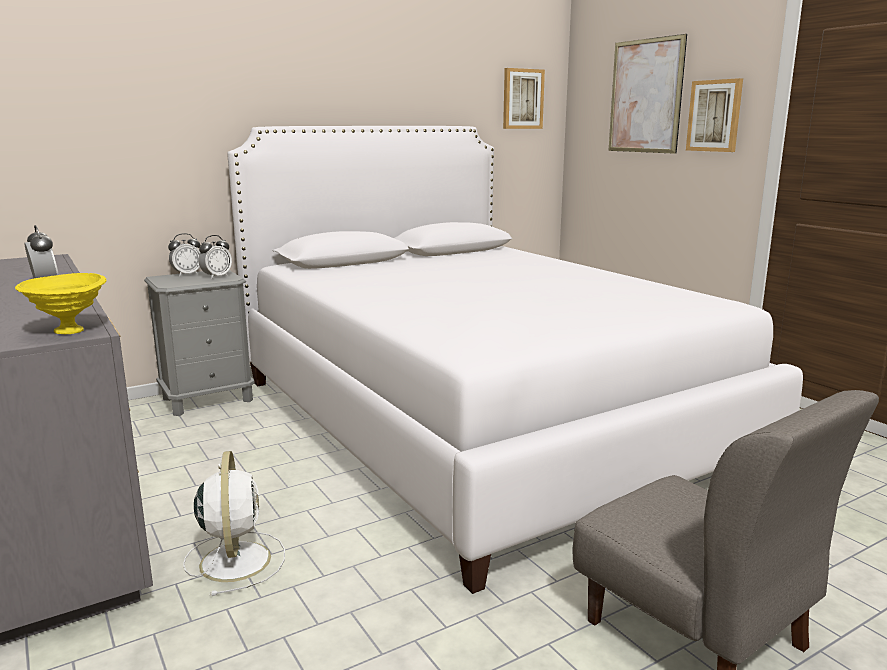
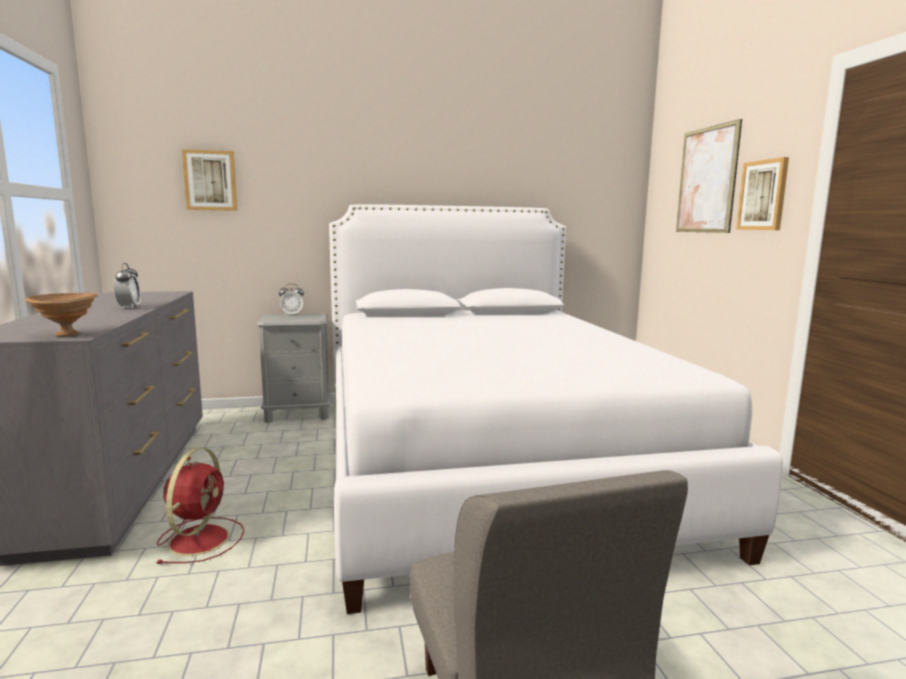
camera: 20 degrees right, 5 degrees down
yellow bowl [15,273,106,334] -> brown bowl [25,293,98,336]
white fan [183,451,285,596] -> red fan [156,448,244,564]
alarm clock [198,235,232,279] -> none
picture [503,68,545,129] -> picture moved to [182,149,237,211]

